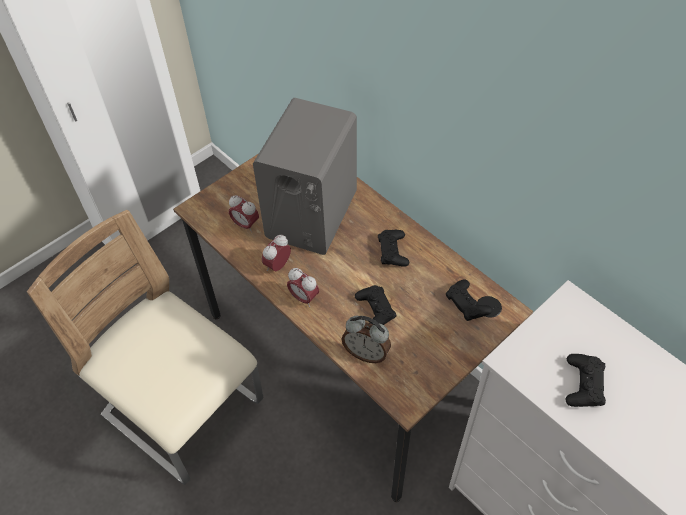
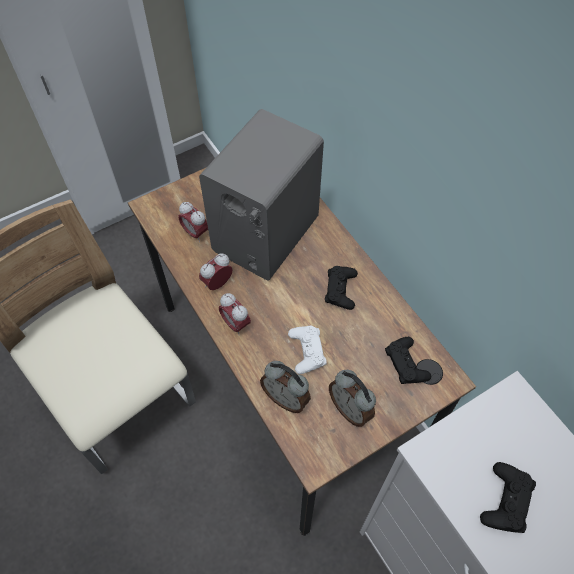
camera: 10 degrees right, 5 degrees up
black game controller [355,285,396,325] -> white game controller [288,326,327,374]
none -> alarm clock [329,370,376,427]

